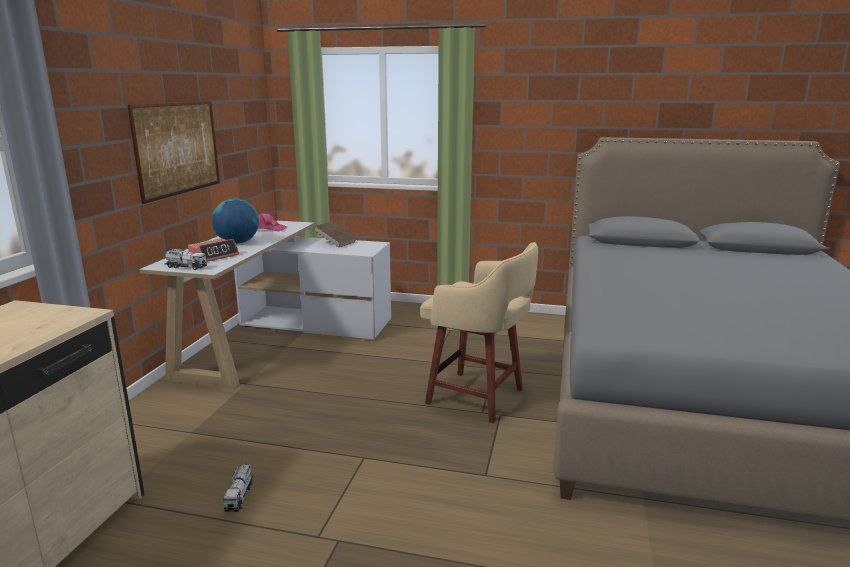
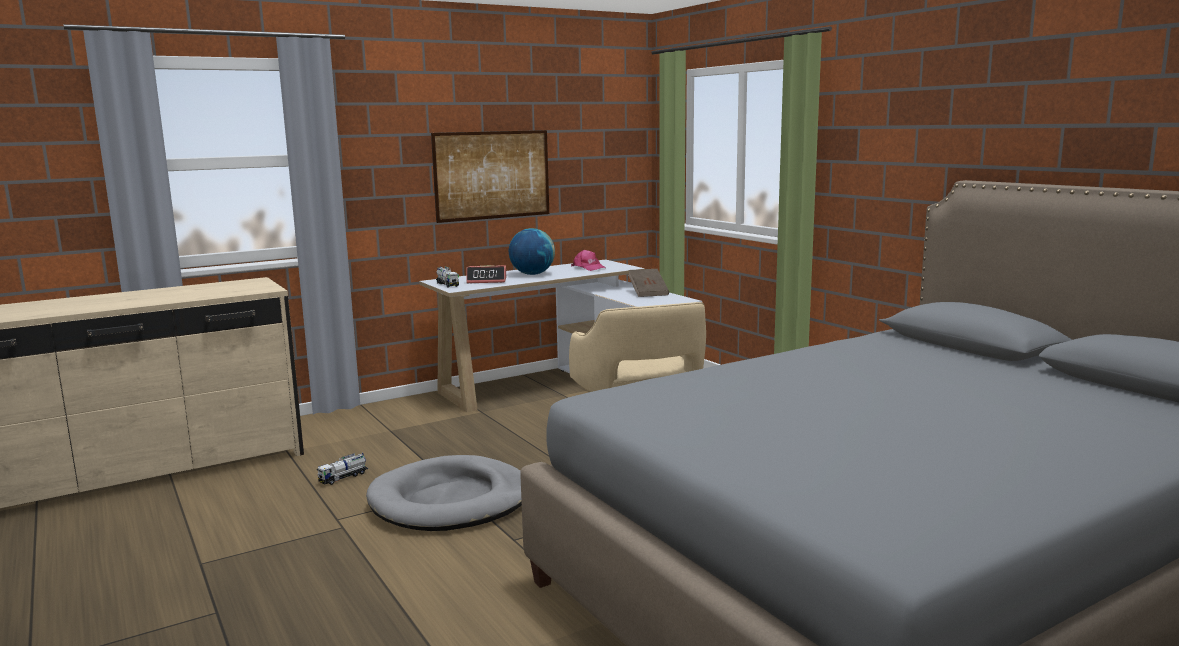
camera: 45 degrees right, 5 degrees down
none -> grey dog bed [366,455,522,531]

